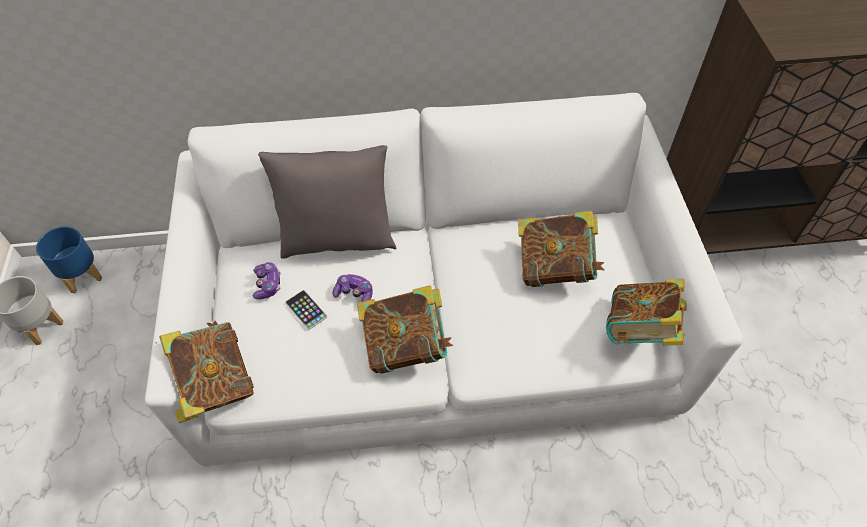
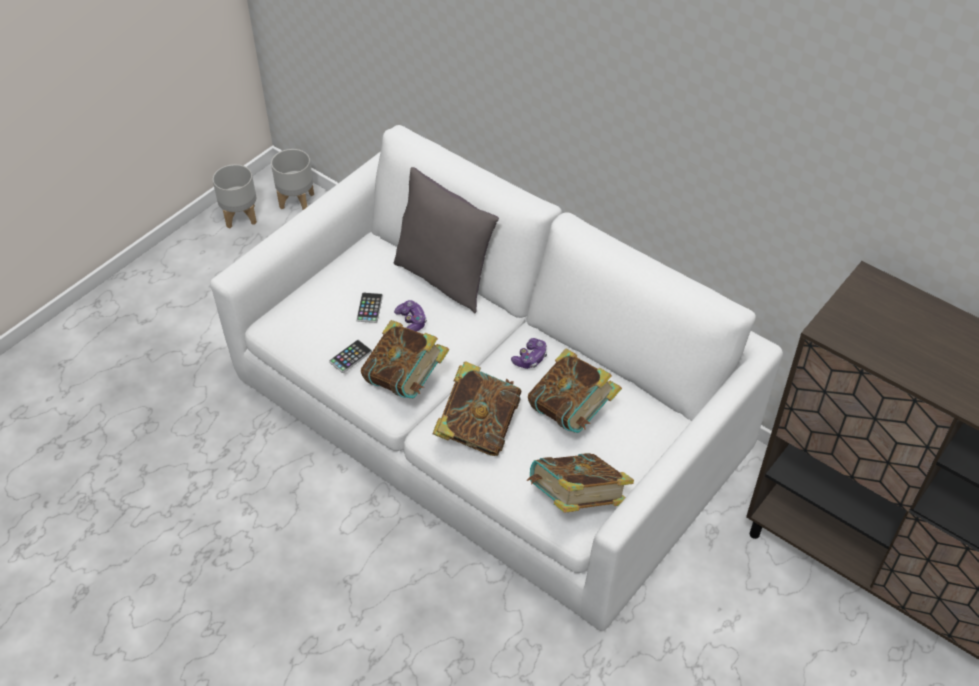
camera: 45 degrees right, 5 degrees down
blue planter [36,226,103,294] -> grey planter [271,149,314,210]
book [156,321,254,423] -> book moved to [432,361,521,456]
game controller [253,262,280,300] -> game controller moved to [511,338,547,369]
none -> phone [329,340,372,373]

